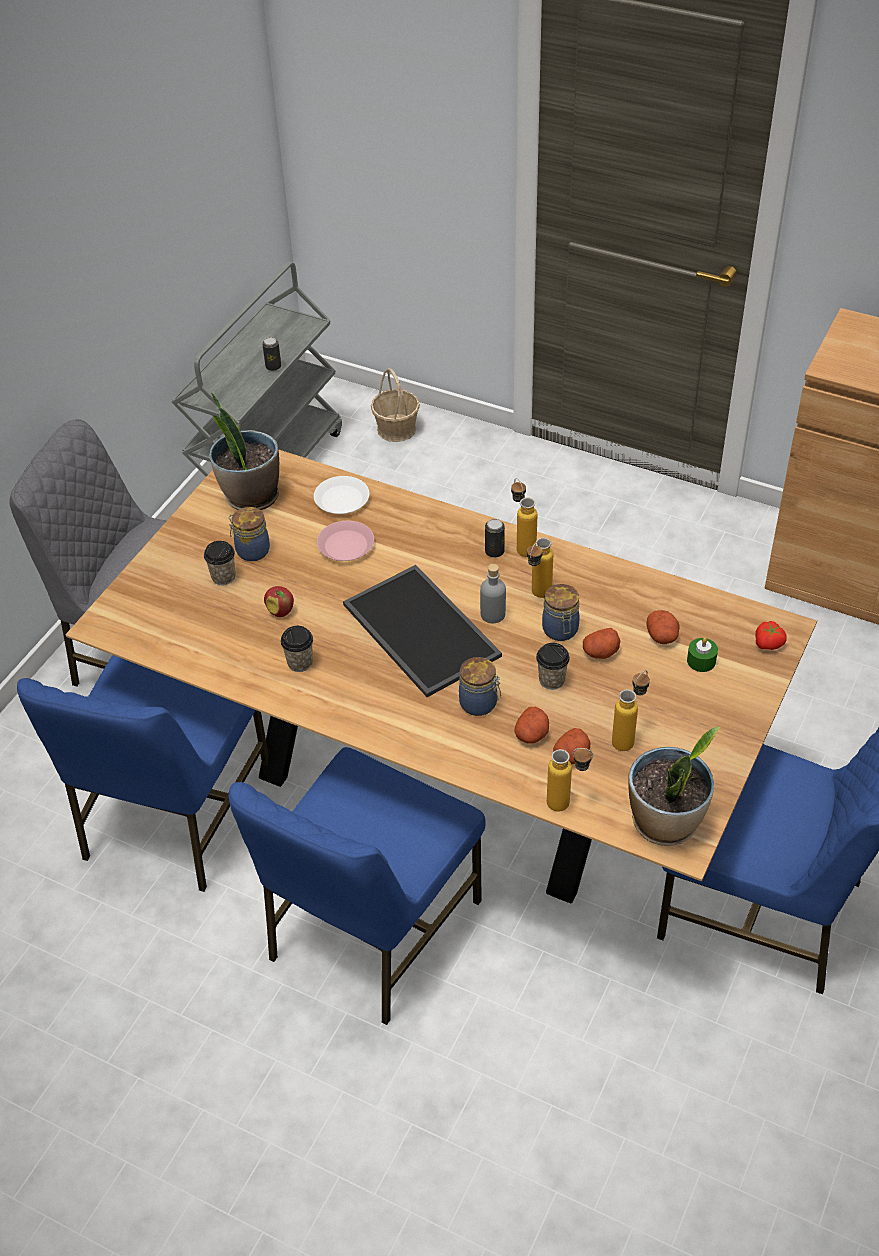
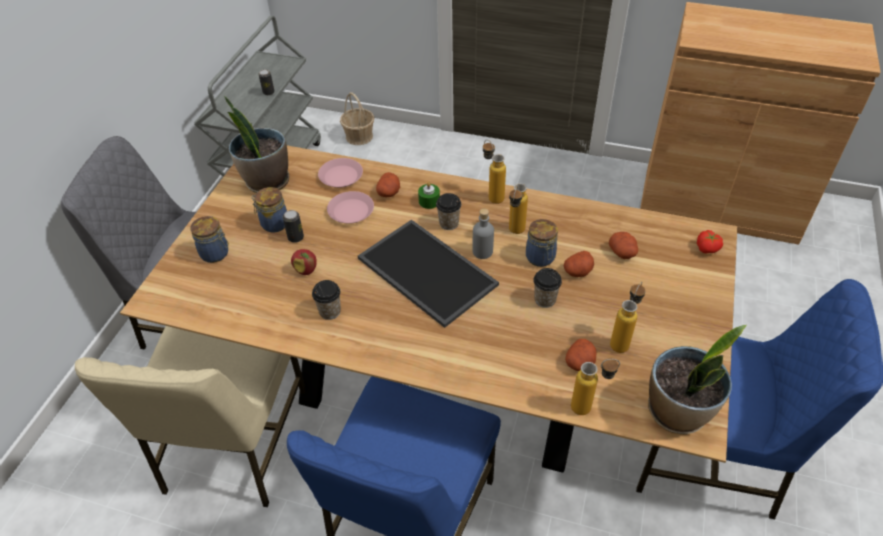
camera: 10 degrees left, 0 degrees up
blue chair [17,655,269,892] -> beige chair [75,326,305,507]
cup [204,541,235,585] -> cup moved to [436,193,461,230]
white plate [314,476,369,514] -> pink plate [318,158,363,188]
jar [459,657,501,716] -> jar moved to [191,216,229,263]
can [485,519,505,558] -> can moved to [283,210,304,243]
potato [514,707,549,744] -> potato moved to [376,172,400,197]
green candle [687,638,718,672] -> green candle moved to [418,182,440,209]

